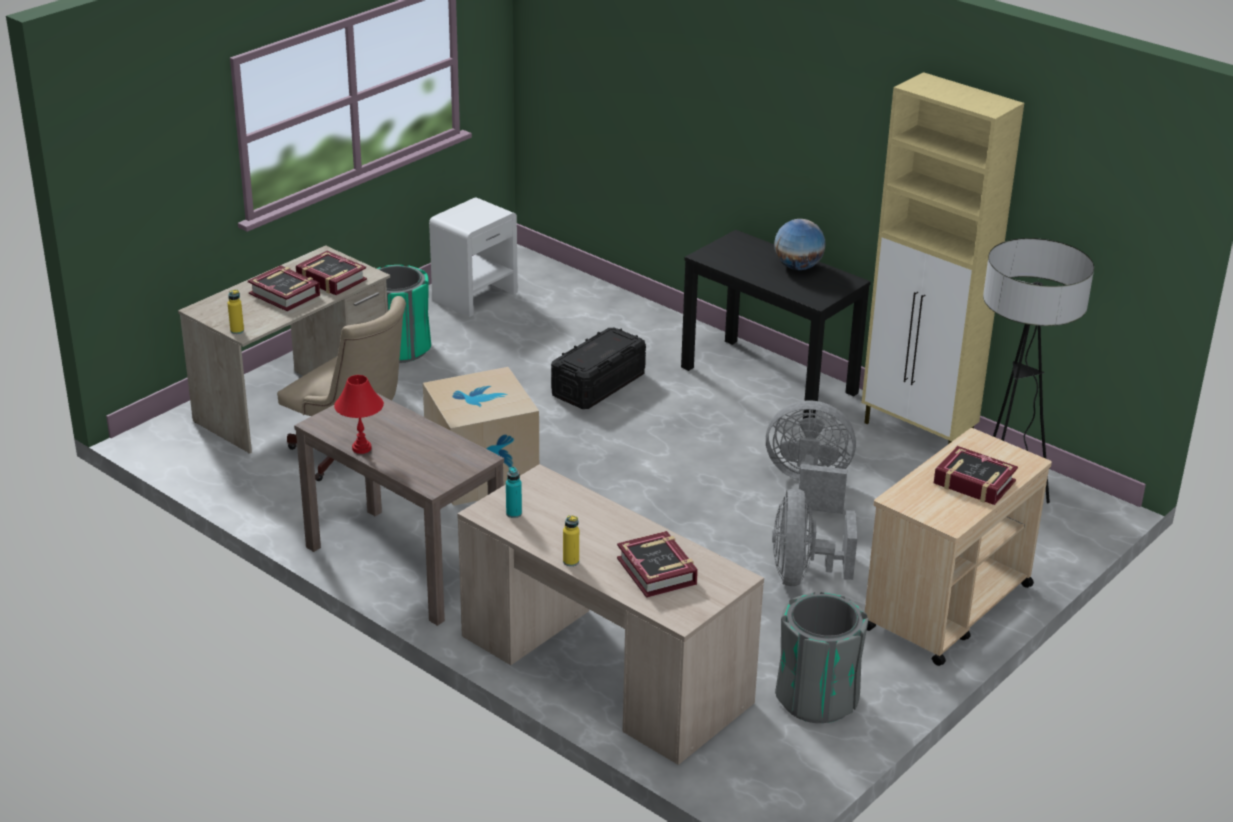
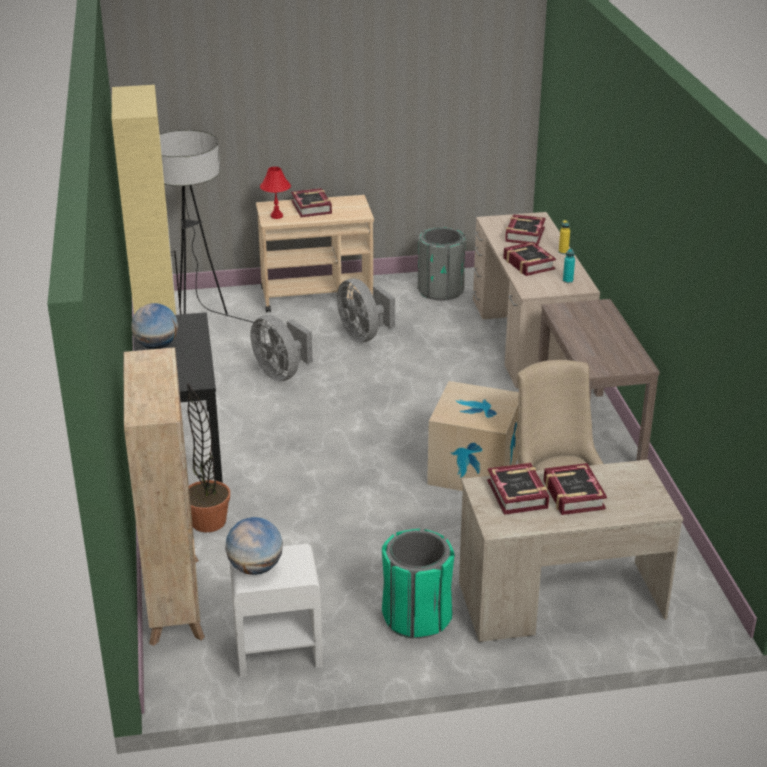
camera: 140 degrees left, 0 degrees up
yellow bottle [228,289,244,334] -> none
red table lamp [334,375,384,454] -> red table lamp moved to [260,167,291,219]
black storage box [551,328,646,409] -> none
grey fan [772,489,857,586] -> grey fan turned 105 degrees clockwise [337,278,395,342]
none -> beige bookcase [123,347,205,646]
none -> potted plant [187,383,230,532]
none -> globe [225,517,283,575]
none -> book [503,242,556,276]

